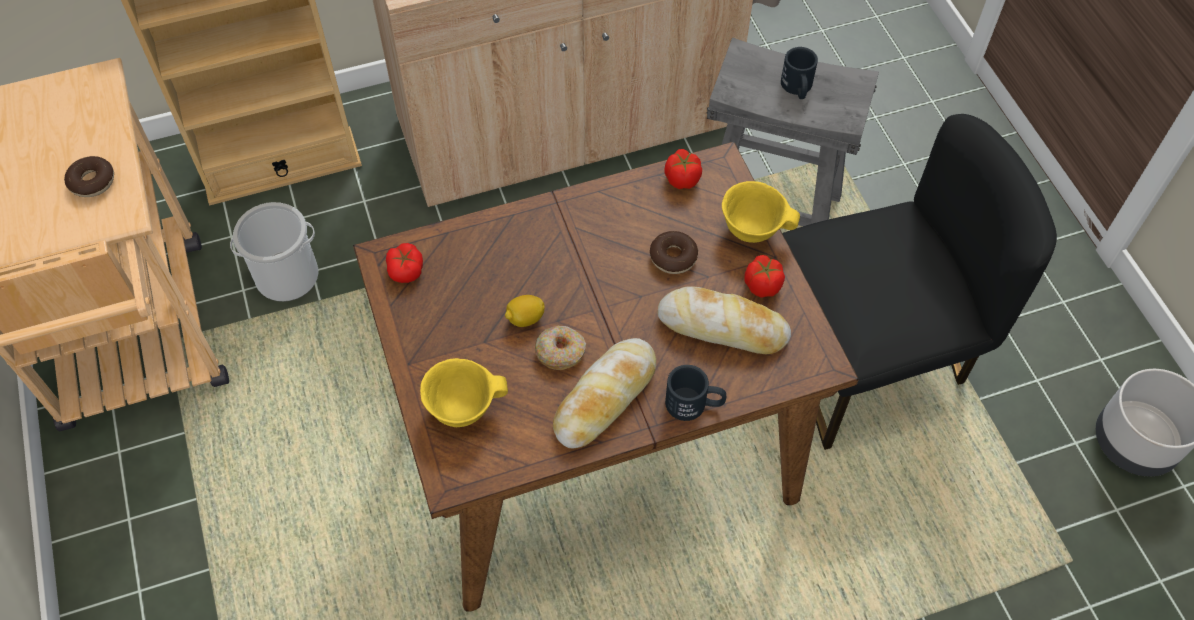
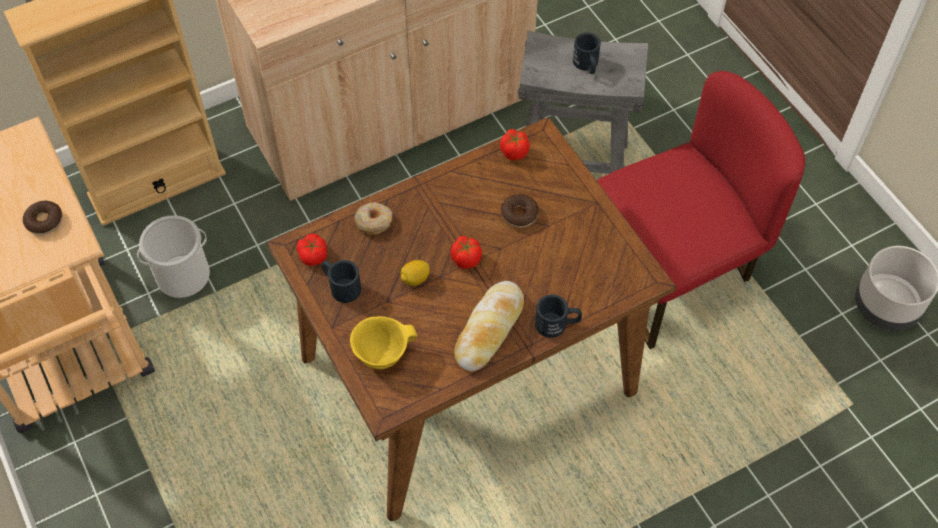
camera: 10 degrees left, 0 degrees up
donut [535,325,586,370] -> donut moved to [354,202,392,235]
bread [657,286,791,354] -> none
yellow bowl [722,181,800,243] -> none
tomato [744,255,785,298] -> tomato moved to [450,236,482,269]
black chair [782,114,1057,450] -> red chair [597,71,805,349]
none -> black mug [322,260,361,303]

